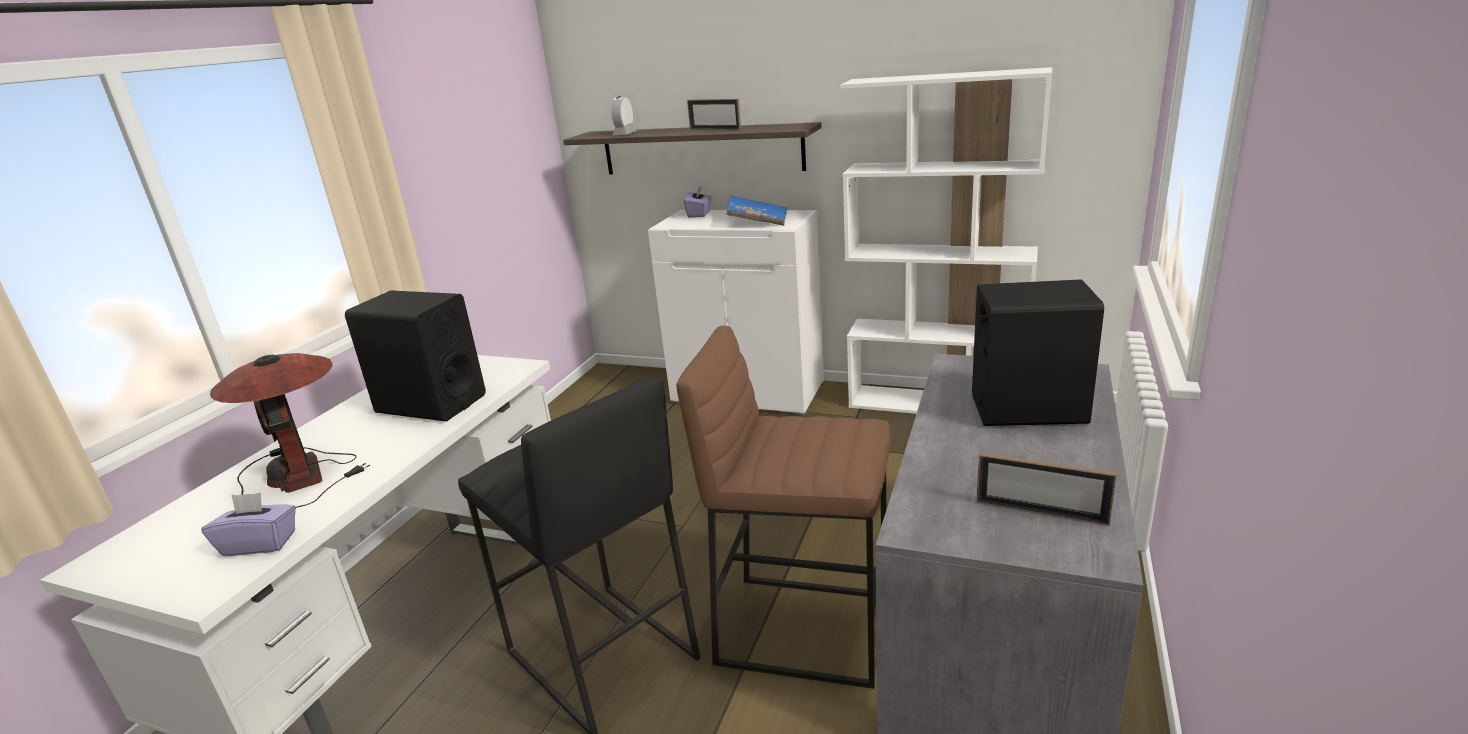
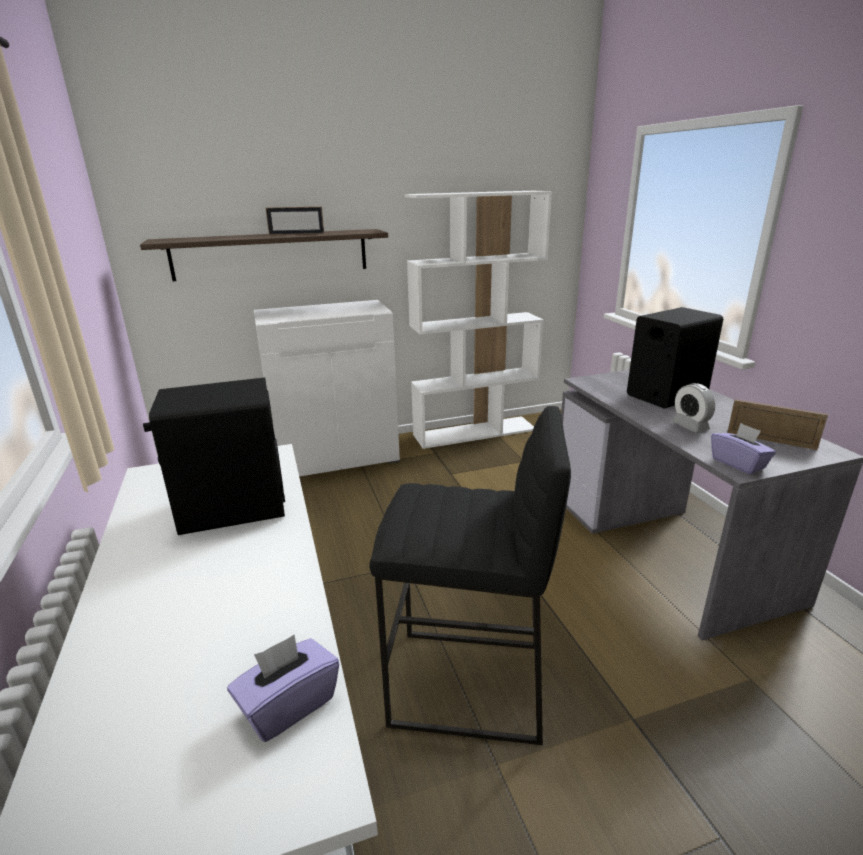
camera: 40 degrees left, 0 degrees up
table lamp [210,353,370,508] -> none
alarm clock [611,96,637,135] -> alarm clock moved to [672,383,715,433]
brown stool [676,326,891,689] -> none
purple tissue box [684,186,711,218] -> purple tissue box moved to [711,423,776,474]
blue book [726,195,787,226] -> none
picture frame [976,452,1117,526] -> picture frame turned 135 degrees counterclockwise [727,399,828,450]

